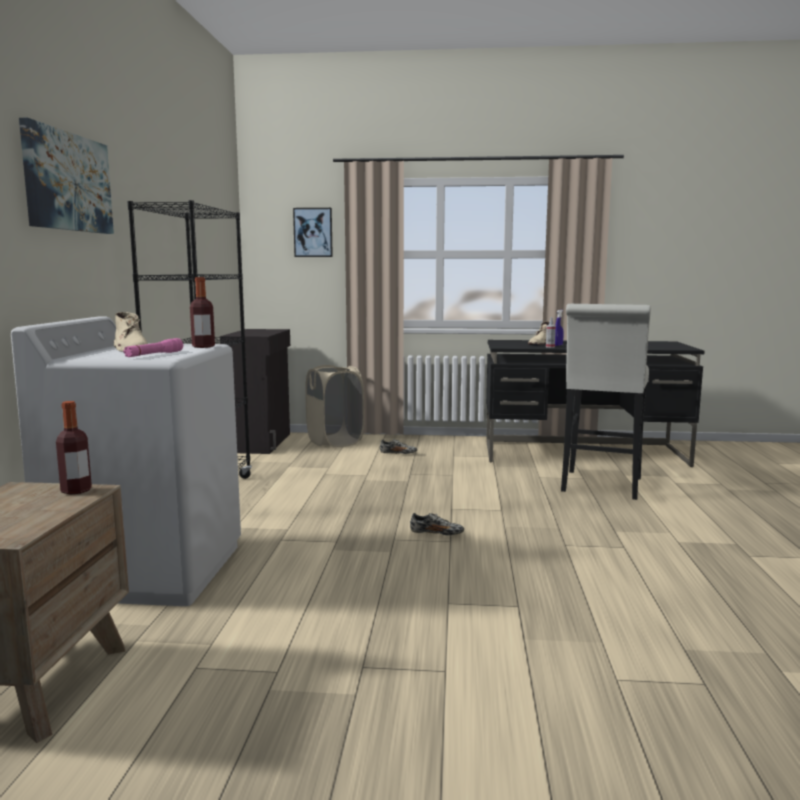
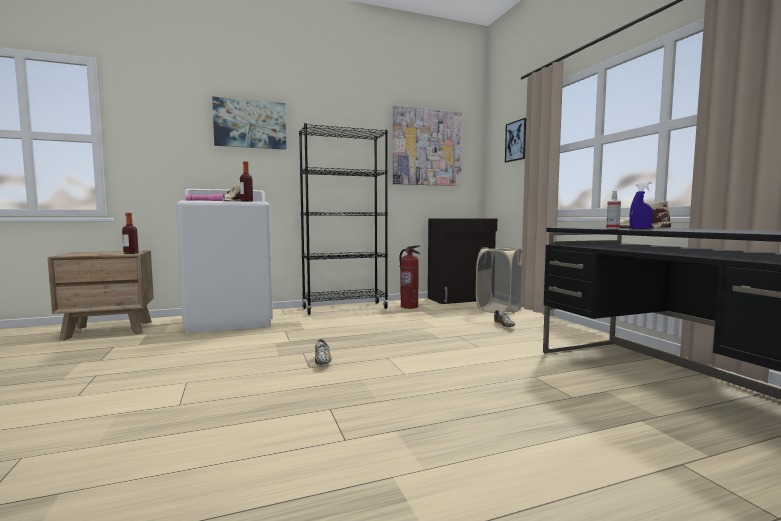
camera: 65 degrees right, 5 degrees down
white stool [561,304,651,500] -> none
none -> picture [393,106,462,186]
none -> fire extinguisher [399,245,420,309]

